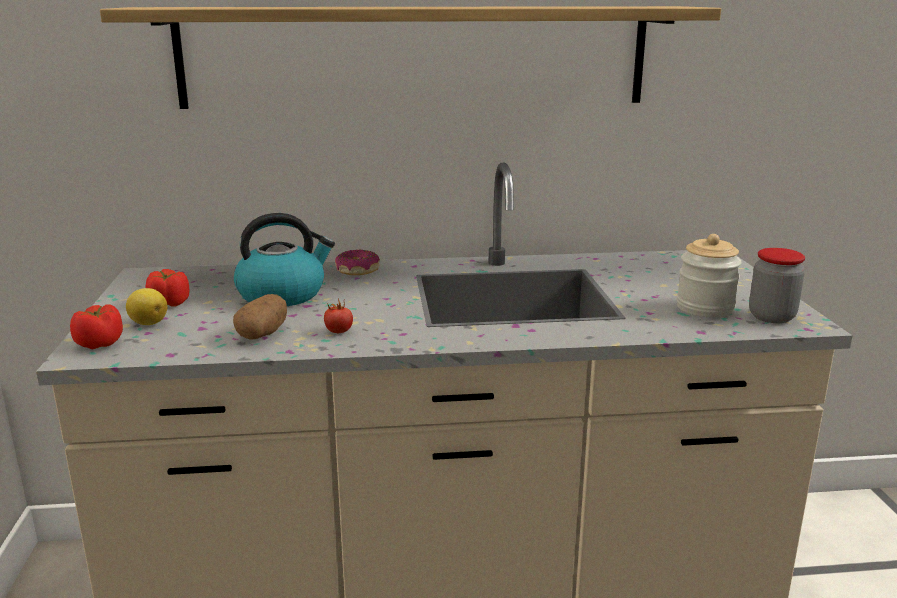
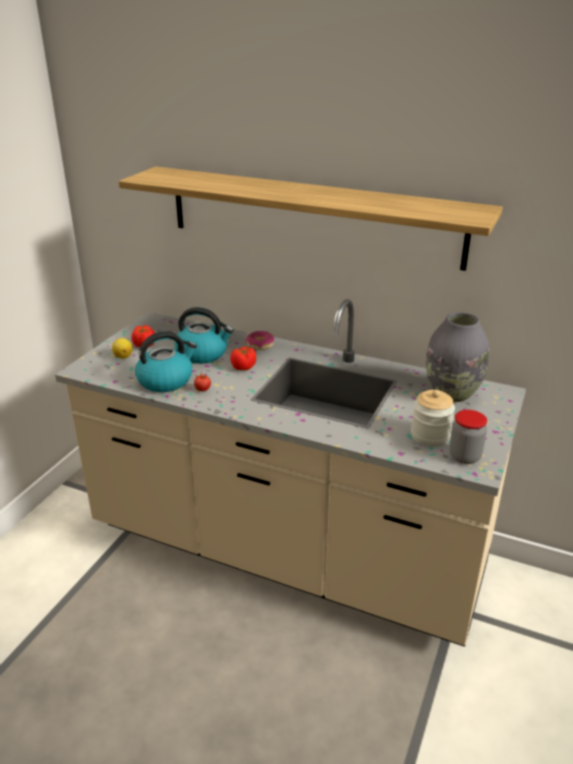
camera: 30 degrees right, 10 degrees up
tomato [70,304,123,349] -> tomato moved to [230,347,256,370]
potato [233,294,287,340] -> kettle [135,331,197,392]
none -> grey vase [426,312,489,402]

